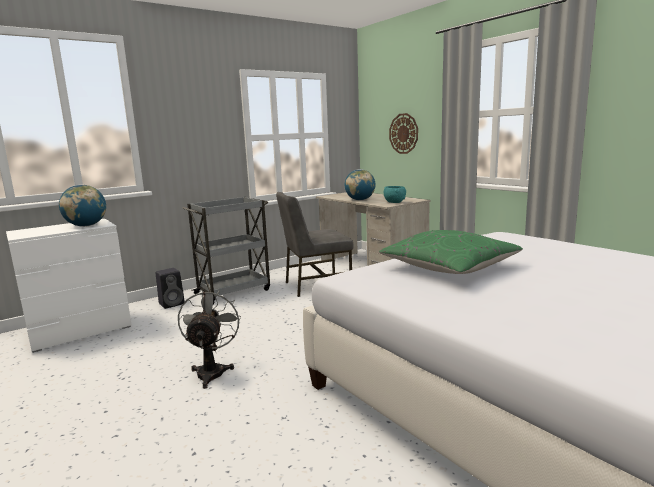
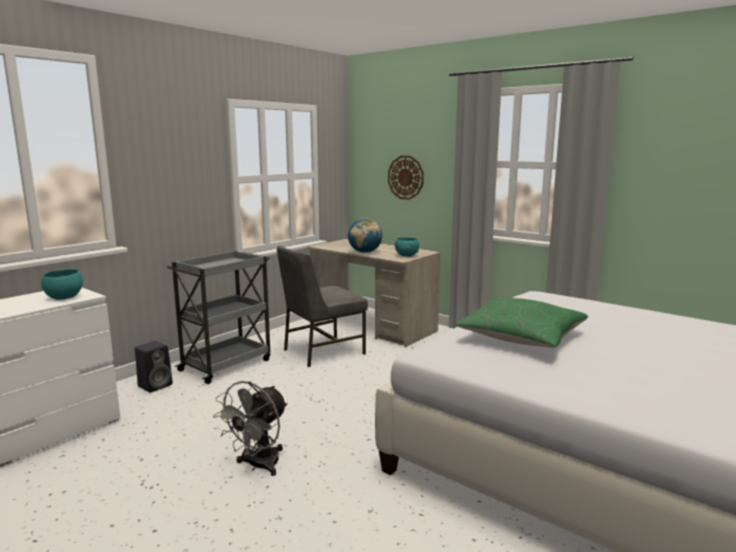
camera: 15 degrees left, 0 degrees up
globe [59,185,106,227] -> turquoise bowl [41,269,83,300]
grey fan [178,289,241,389] -> grey fan turned 135 degrees counterclockwise [213,381,288,476]

